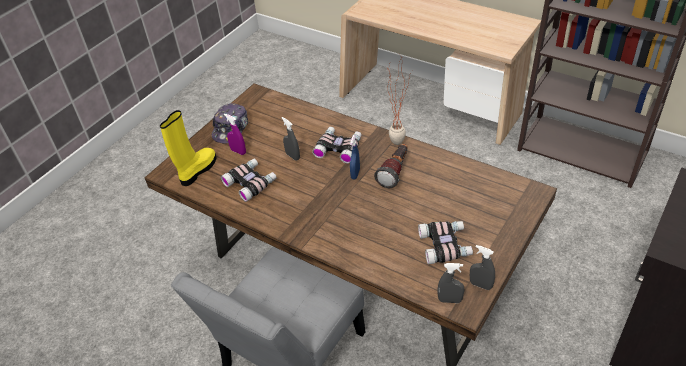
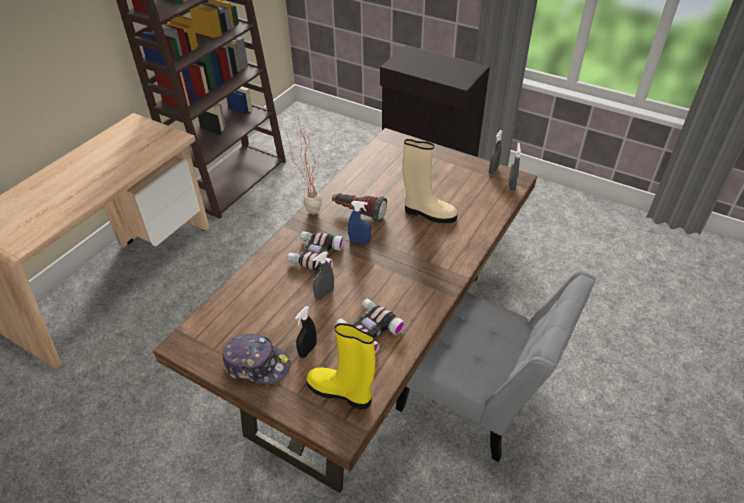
camera: 95 degrees left, 0 degrees up
purple spray bottle [224,114,246,155] -> black spray bottle [295,306,317,358]
binoculars [418,221,473,264] -> none
none -> beige boot [403,139,458,223]

